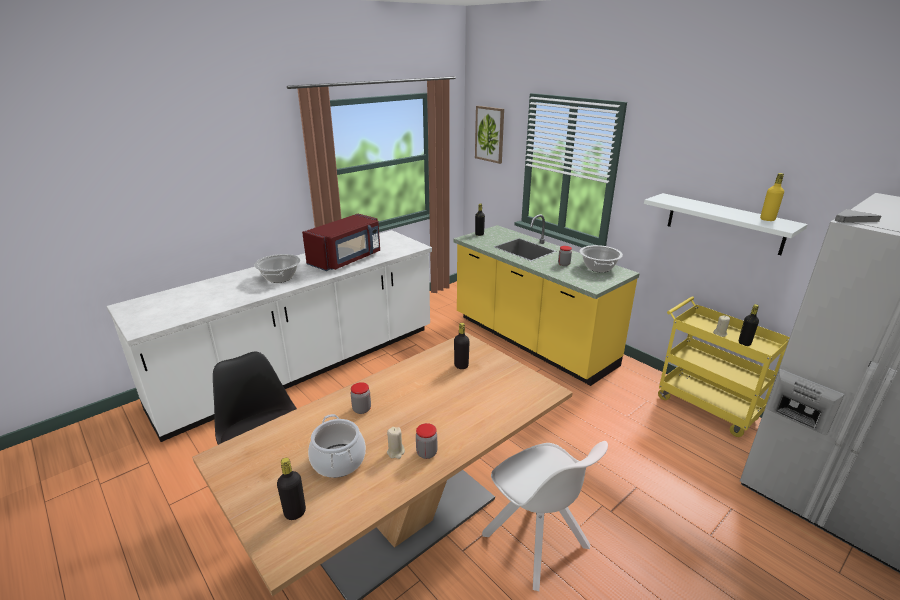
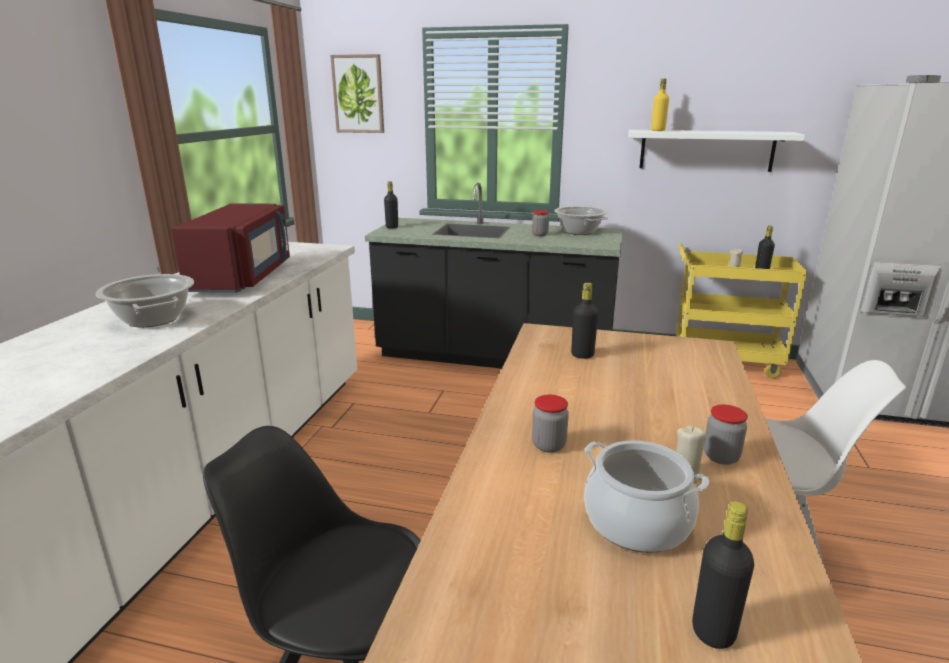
camera: 35 degrees left, 5 degrees down
yellow counter [453,214,640,386] -> black counter [365,183,623,369]
yellow bottle [760,173,784,221] -> yellow bottle moved to [651,78,669,131]

